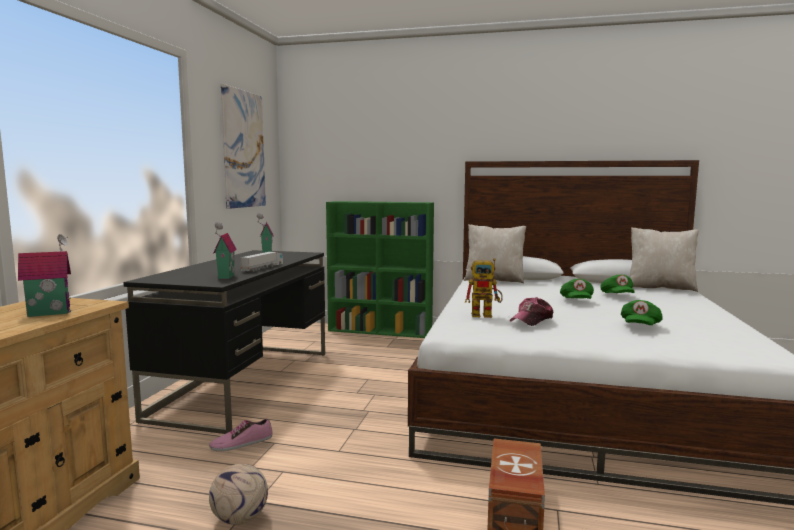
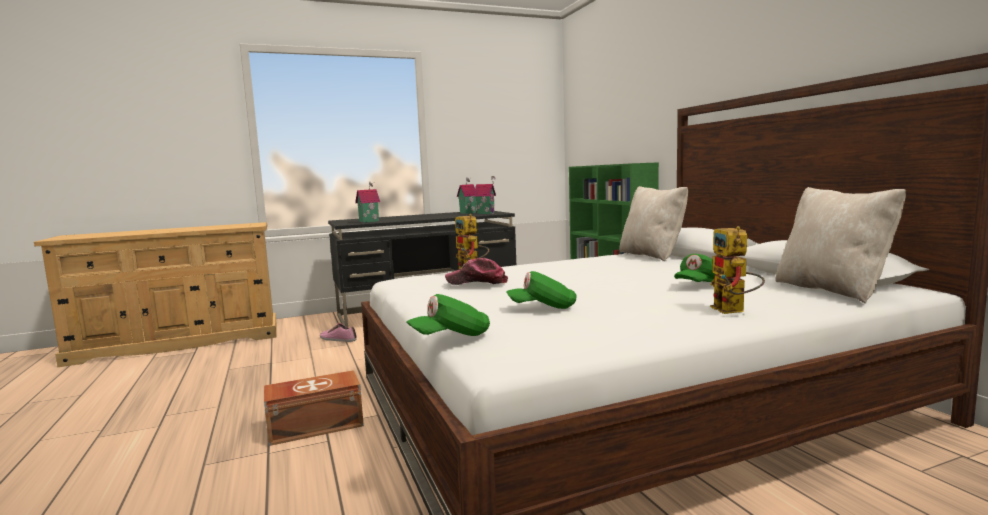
camera: 55 degrees right, 0 degrees up
toy house [18,234,71,317] -> toy house moved to [474,176,496,214]
football [209,464,268,525] -> none
picture [221,83,266,209] -> none
toy truck [240,252,283,272] -> none
green cap [560,279,594,299] -> green cap moved to [407,294,490,336]
none -> toy robot [710,226,765,314]

